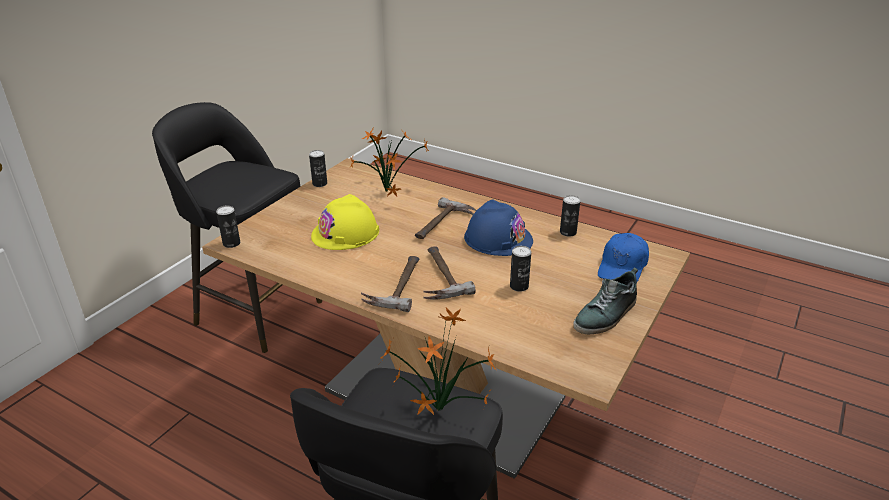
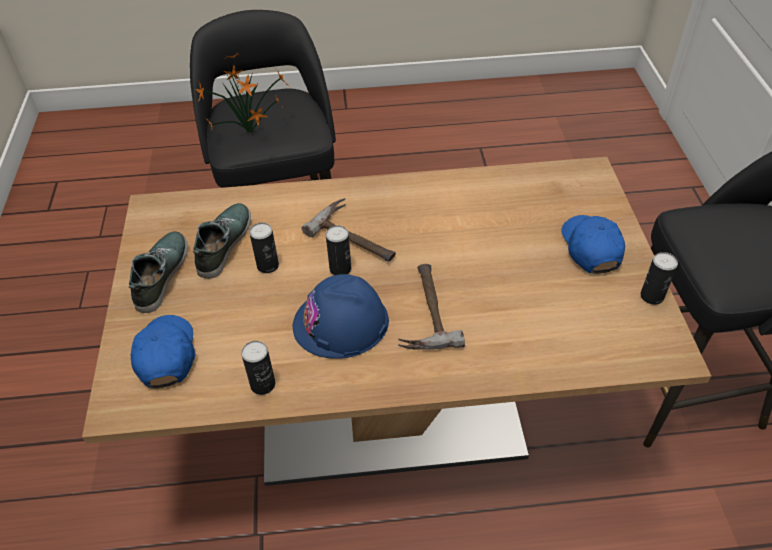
camera: 145 degrees right, 15 degrees up
can [216,205,240,248] -> can moved to [326,225,351,275]
yellow hard hat [311,194,379,250] -> none
potted plant [350,129,429,196] -> none
hammer [361,256,419,312] -> none
none -> shoe [193,203,251,279]
none -> blue cap [561,215,625,274]

